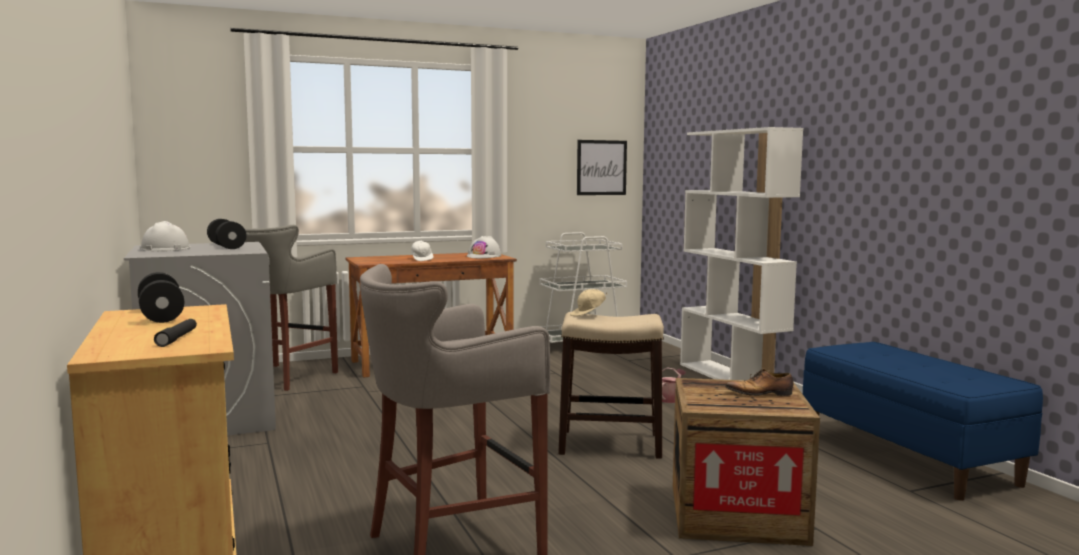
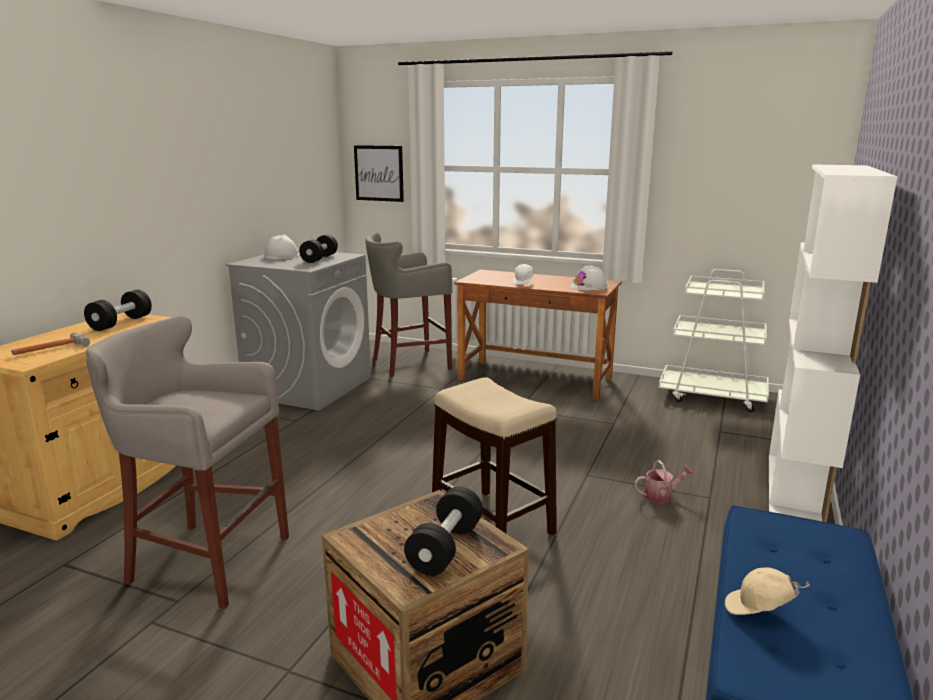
camera: 45 degrees right, 10 degrees up
black flashlight [154,319,197,347] -> hammer [11,333,90,355]
beige cap [570,289,607,316] -> beige cap moved to [725,567,809,615]
picture [577,140,627,195] -> picture moved to [354,145,404,202]
shoe [725,368,794,396] -> black dumbbell [404,487,483,576]

